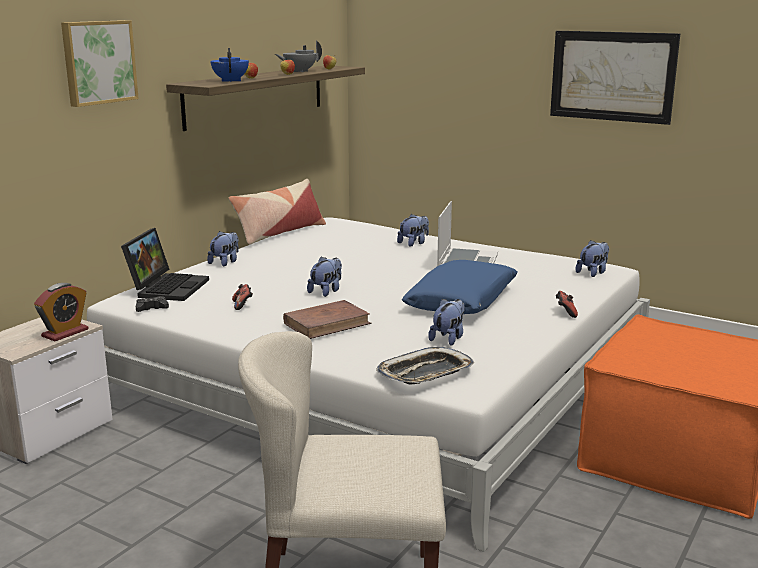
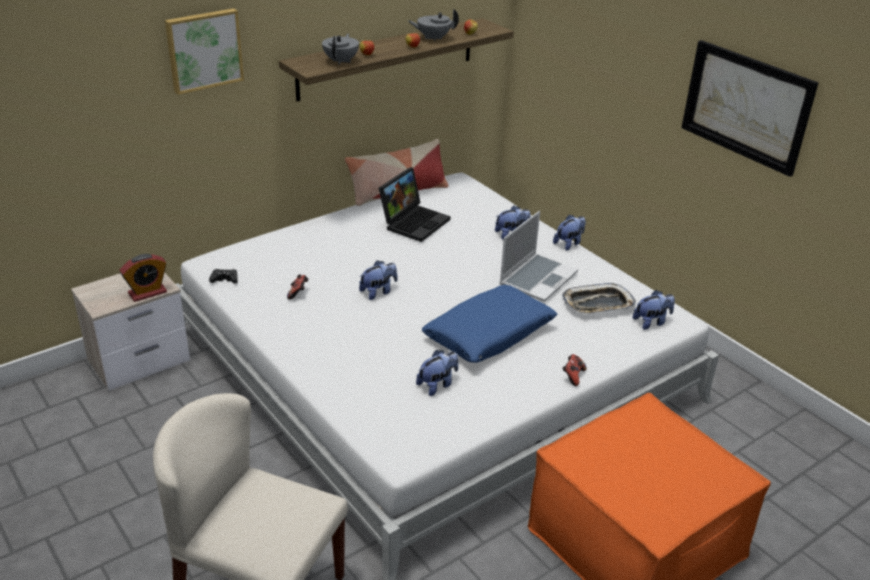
camera: 20 degrees right, 15 degrees up
laptop [121,228,209,301] -> laptop moved to [379,167,451,242]
plush toy [207,231,239,266] -> plush toy moved to [553,215,586,251]
blue teapot [210,48,249,82] -> grey teapot [322,34,359,65]
brown book [283,300,372,339] -> none
tray [376,347,474,384] -> tray moved to [562,283,636,314]

